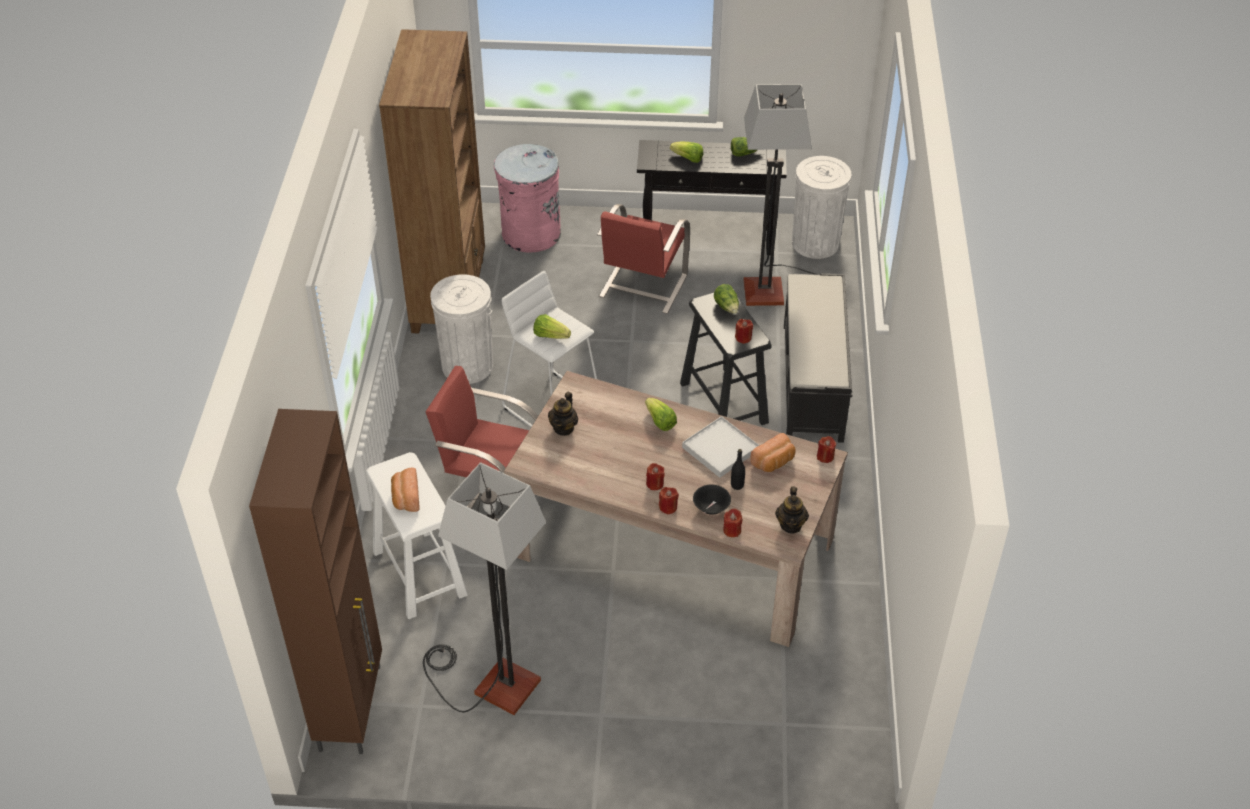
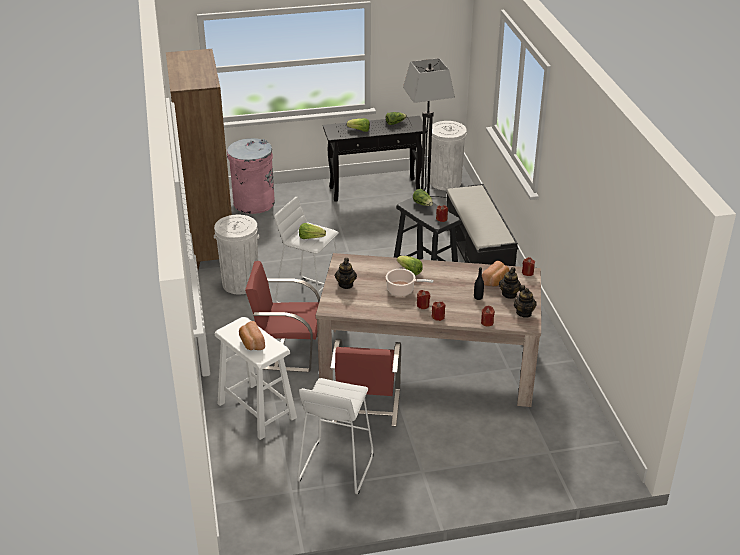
camera: 15 degrees left, 10 degrees down
brown cabinet [249,409,382,754] -> none
floor lamp [423,462,546,715] -> white stool [297,378,373,494]
red chair [597,204,690,314] -> red chair moved to [330,339,401,427]
white tray [682,416,759,478] -> none
black bowl [693,484,731,515] -> none
none -> cooking pot [386,269,434,296]
none -> teapot [499,267,521,299]

